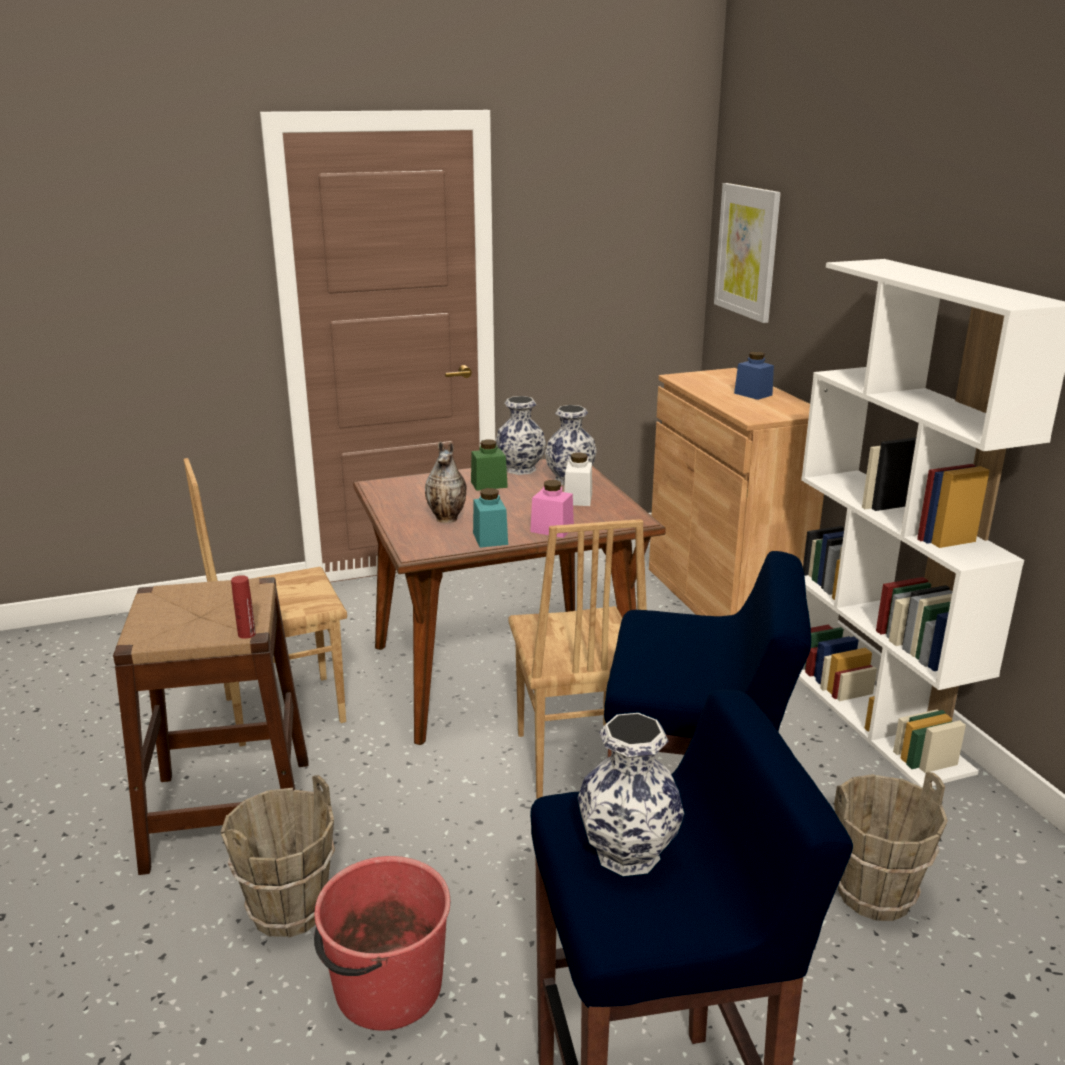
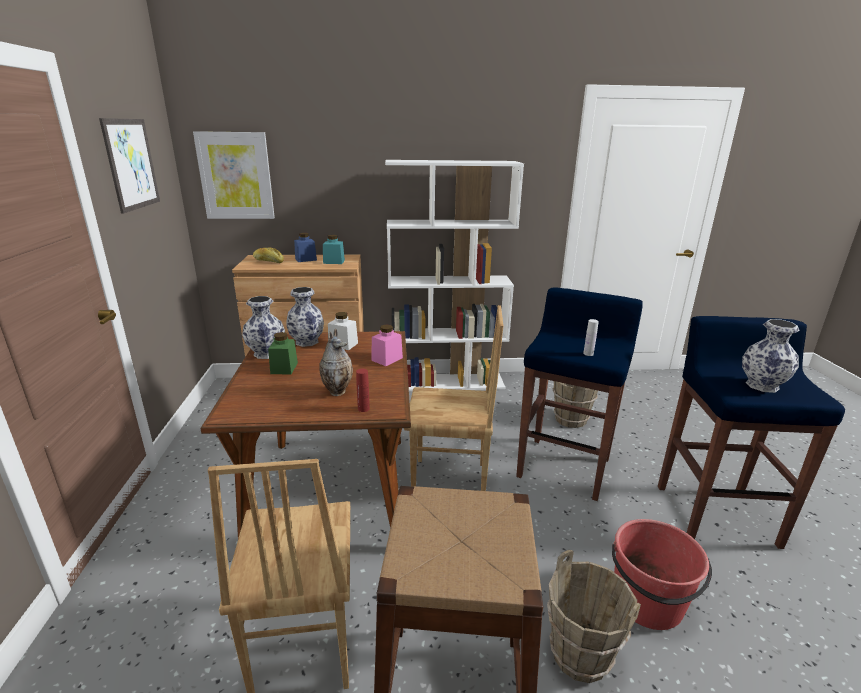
camera: 75 degrees left, 0 degrees up
red bottle [231,575,256,639] -> red bottle moved to [356,369,370,412]
turquoise jar [473,488,508,548] -> turquoise jar moved to [323,235,345,264]
none -> picture [99,118,160,214]
none -> bread [253,247,284,263]
none -> white bottle [583,319,599,356]

